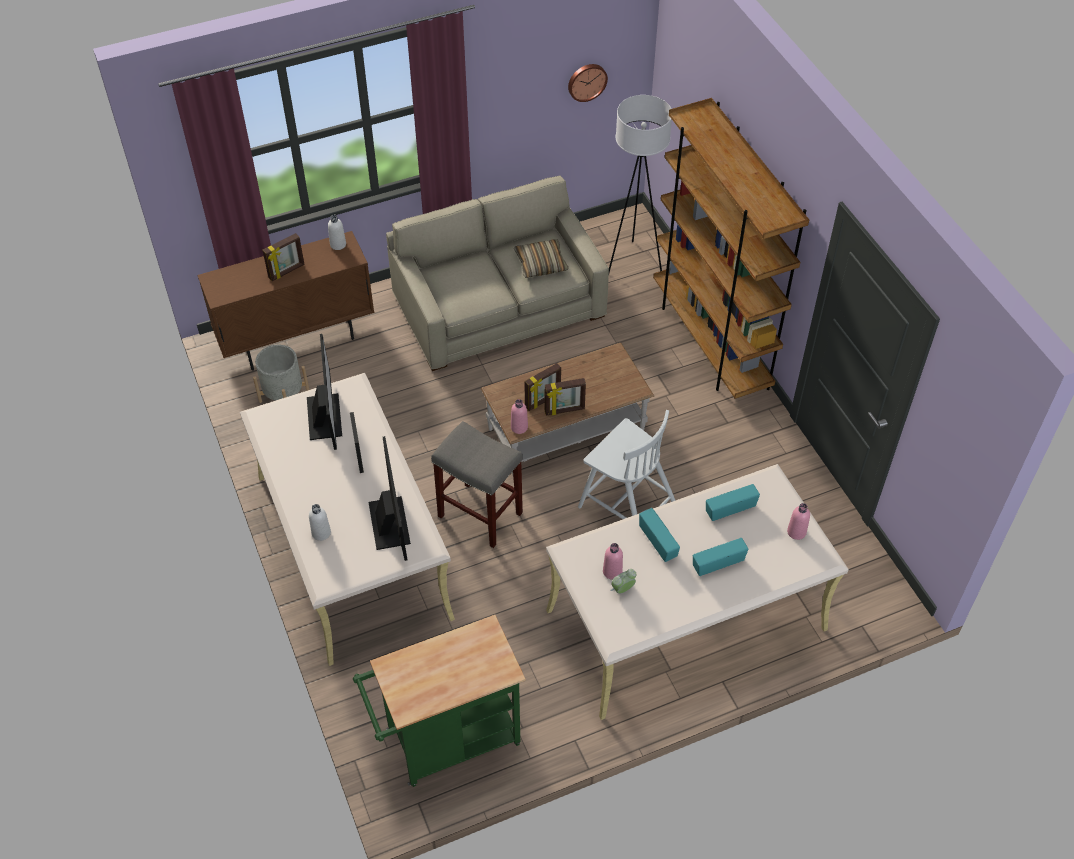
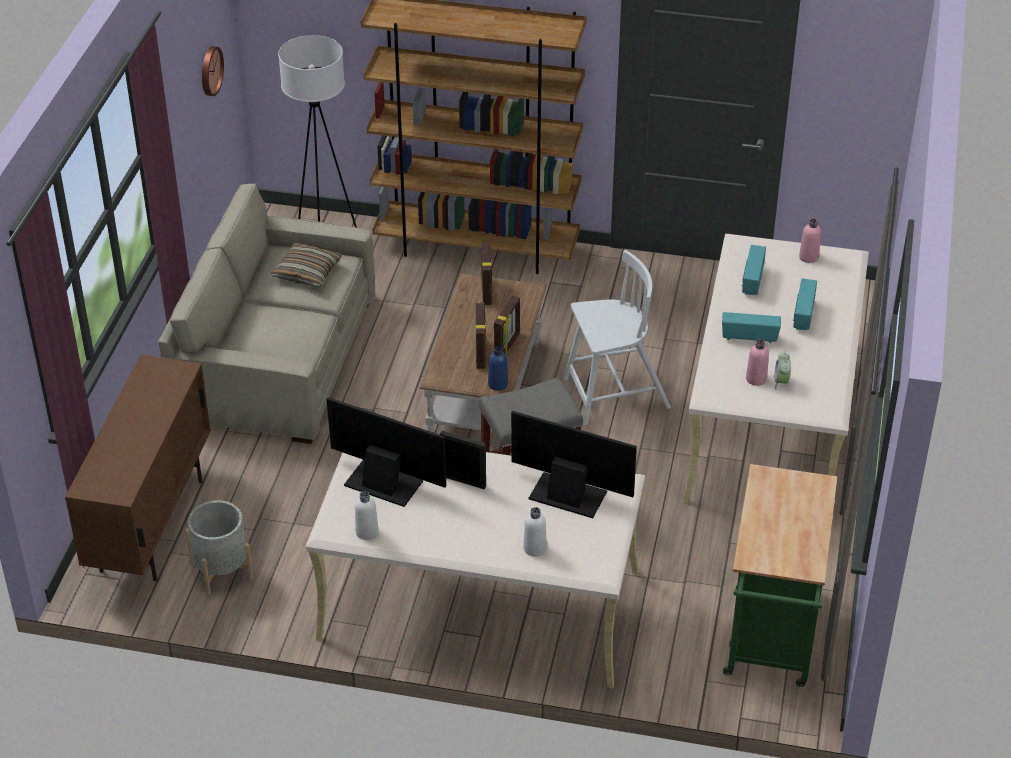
camera: 55 degrees left, 10 degrees down
picture frame [262,233,305,281] -> picture frame moved to [481,242,493,305]
white bottle [328,215,346,250] -> white bottle moved to [355,491,379,540]
pink bottle [511,399,528,434] -> blue bottle [488,346,508,391]

